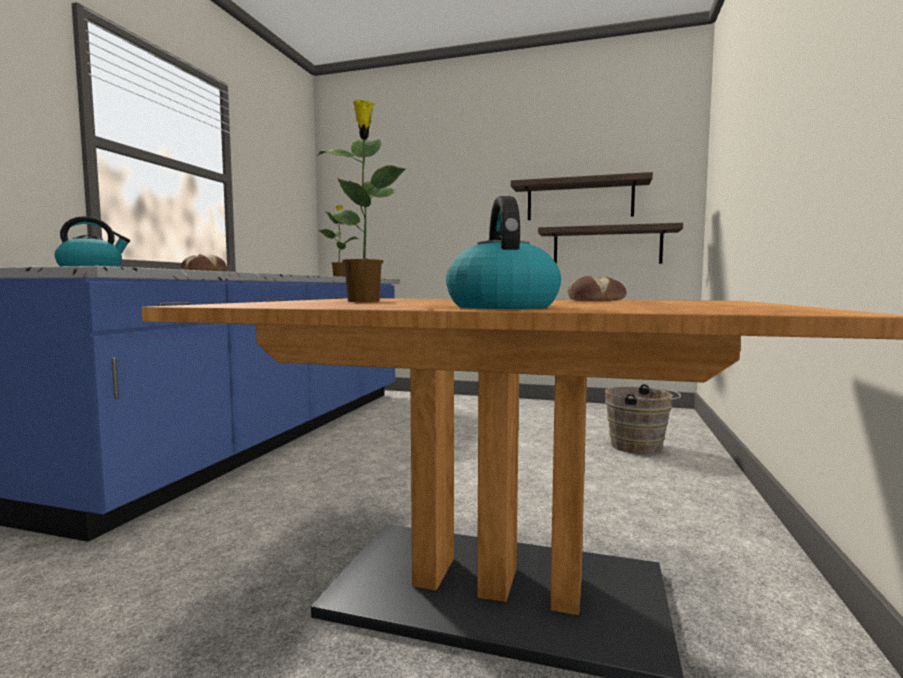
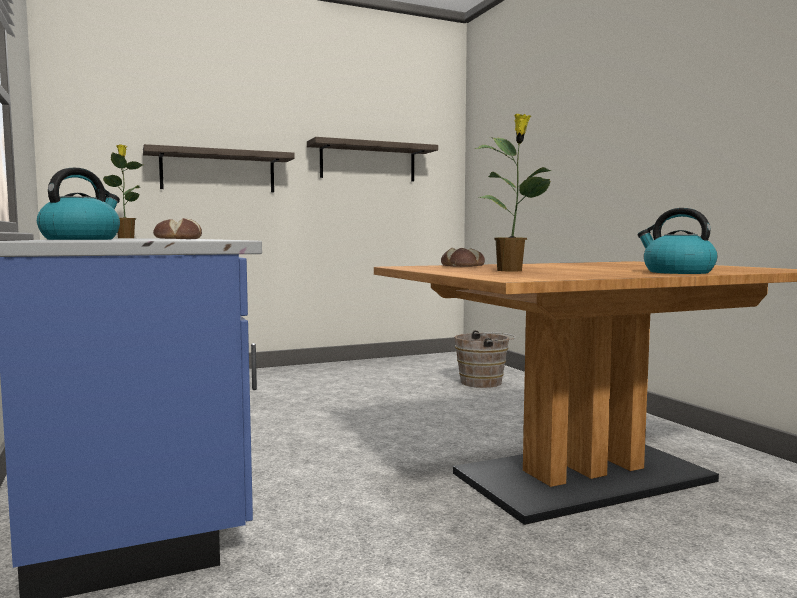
camera: 40 degrees left, 0 degrees up
shelf [538,223,683,264] -> shelf moved to [143,144,295,192]
bread [568,276,627,301] -> bread moved to [441,248,485,267]

